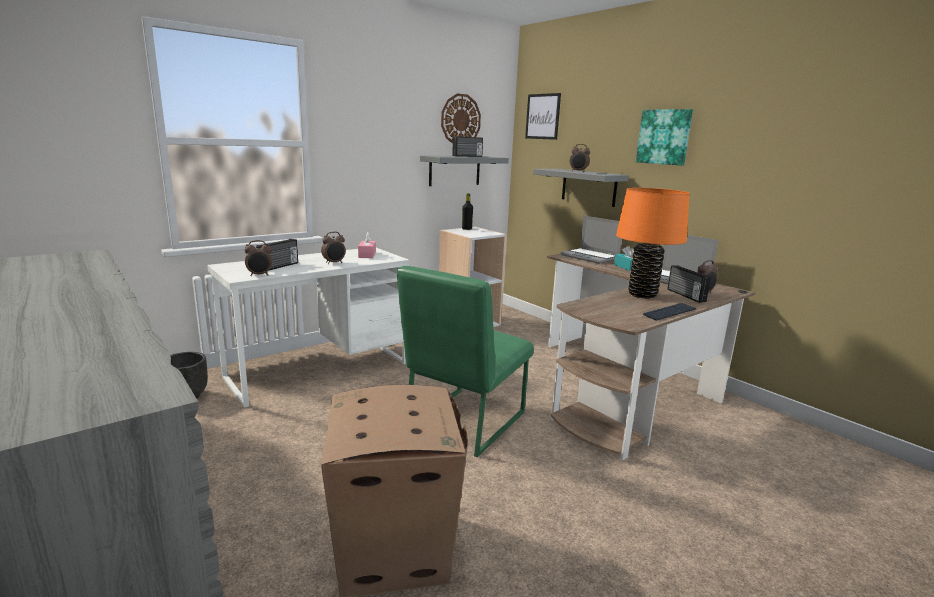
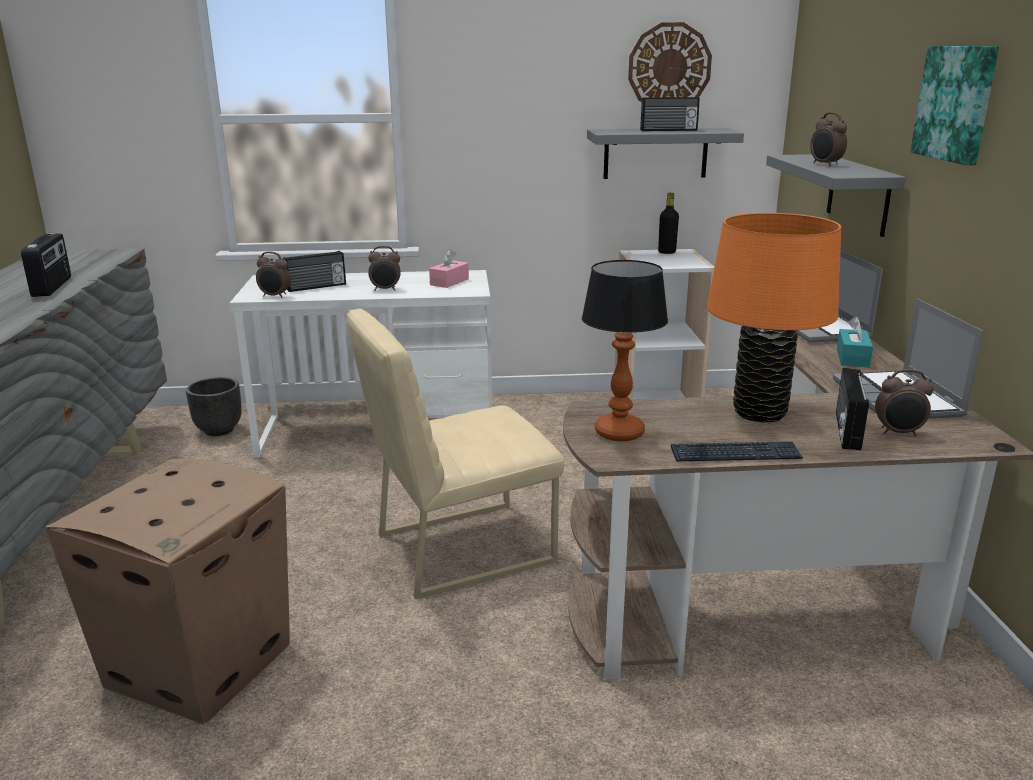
camera: 35 degrees right, 5 degrees up
green chair [397,266,534,457] -> beige chair [347,309,564,599]
picture [525,93,561,140] -> none
none -> radio [21,233,71,297]
none -> table lamp [582,260,668,441]

